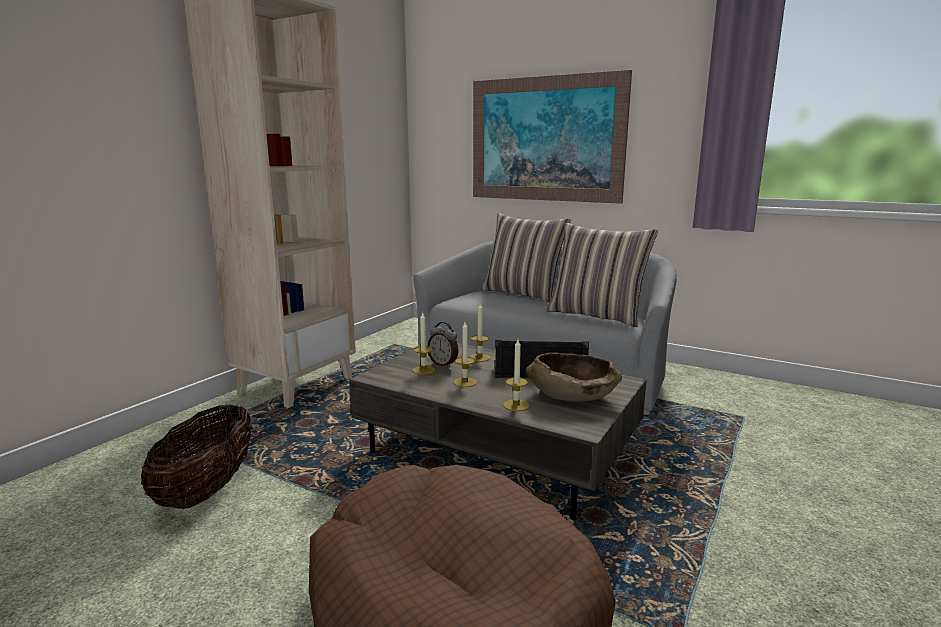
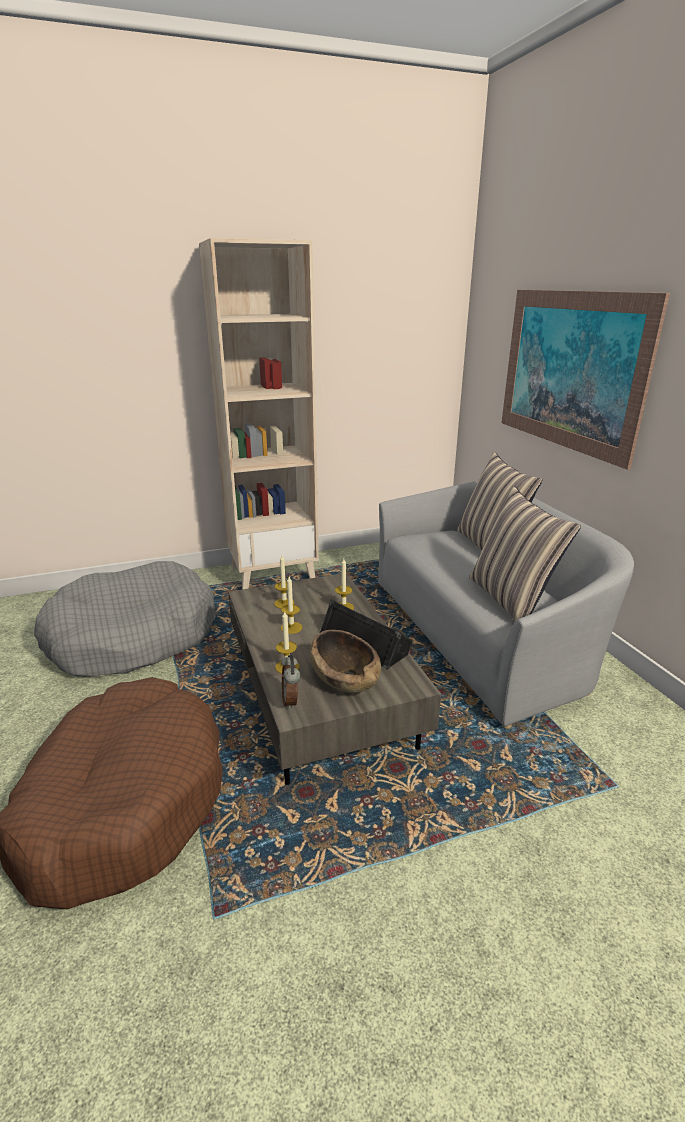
camera: 40 degrees right, 10 degrees up
basket [141,405,251,509] -> grey dog bed [34,561,216,677]
alarm clock [427,322,458,368] -> alarm clock moved to [281,655,301,710]

